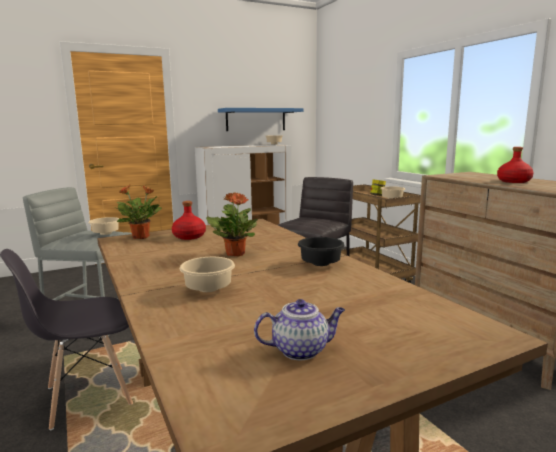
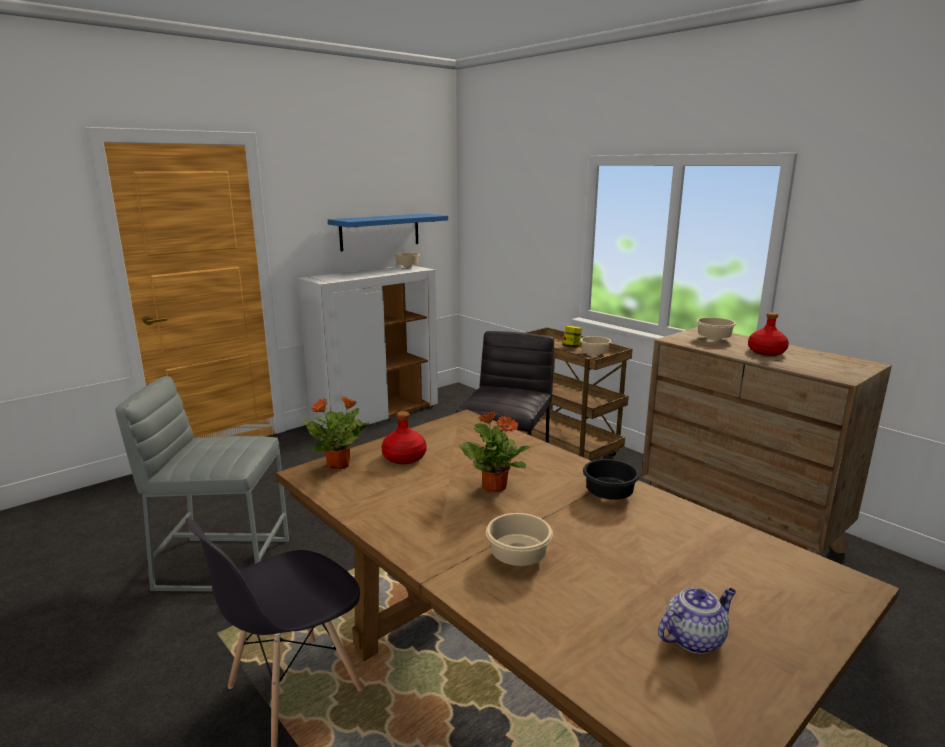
camera: 15 degrees left, 5 degrees up
beige bowl [89,217,119,235] -> beige bowl moved to [696,317,736,340]

